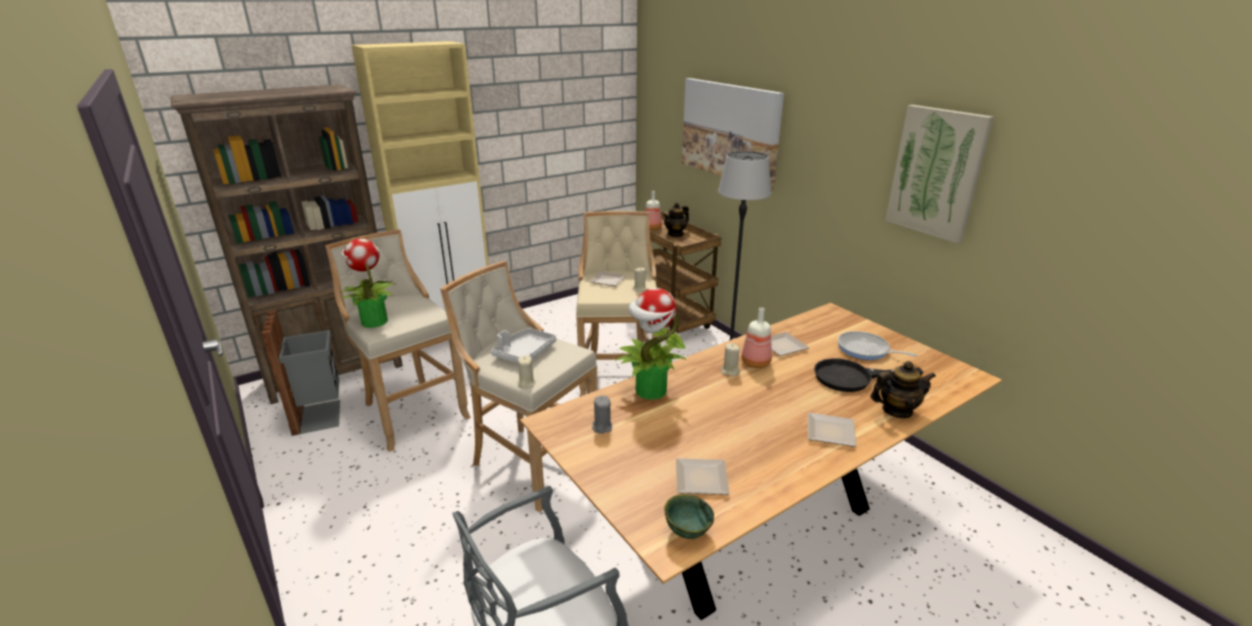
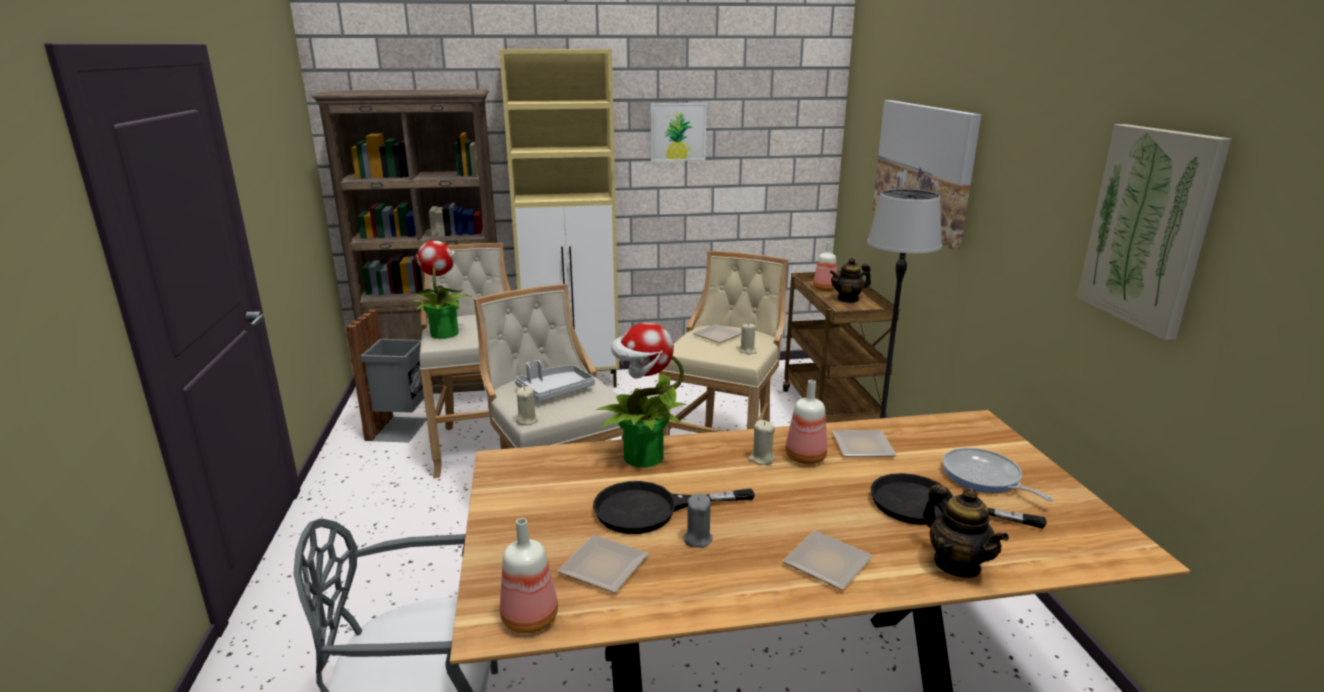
camera: 25 degrees right, 5 degrees down
grey candle [592,395,612,434] -> grey candle moved to [683,494,713,548]
green bowl [664,494,714,539] -> bottle [500,518,558,633]
teapot [870,361,936,418] -> teapot turned 45 degrees clockwise [923,484,1009,578]
none -> black frying pan [593,481,755,534]
none -> picture [650,103,707,161]

